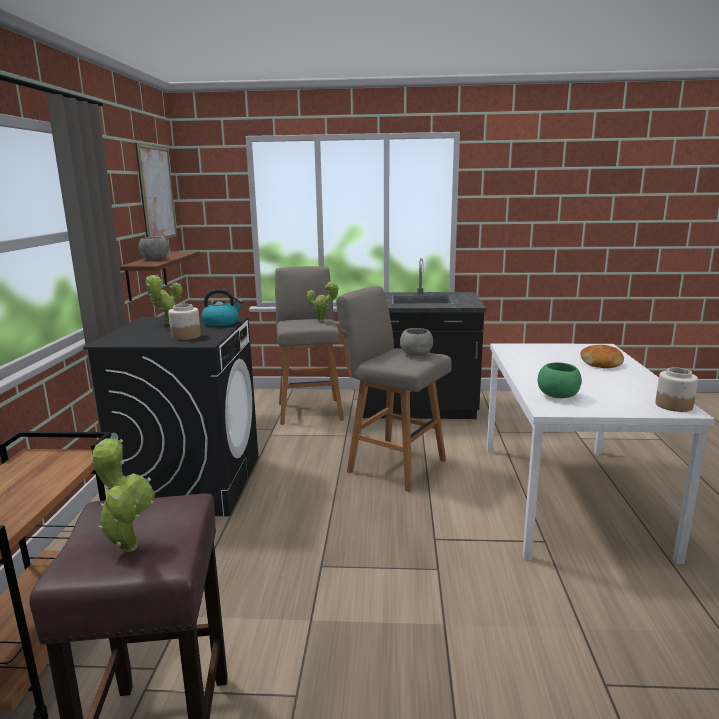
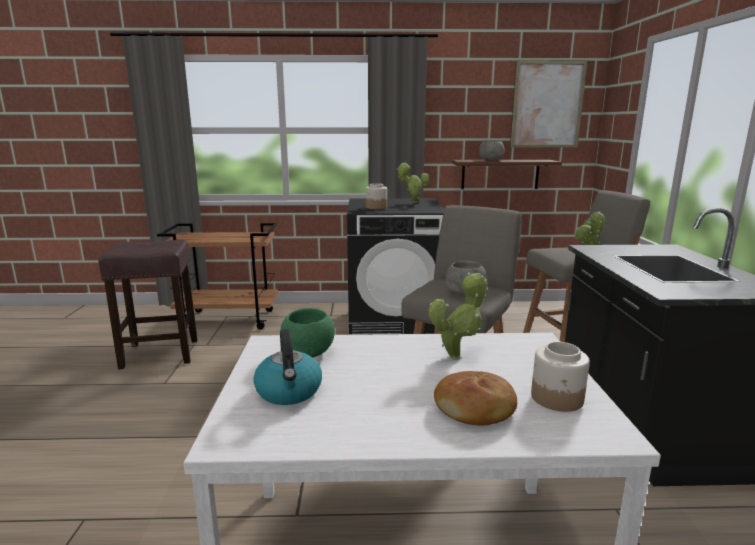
camera: 85 degrees right, 0 degrees up
potted plant [91,438,155,552] -> potted plant moved to [429,272,488,360]
kettle [202,289,243,327] -> kettle moved to [253,329,322,405]
jar [655,368,698,412] -> jar moved to [531,342,590,412]

